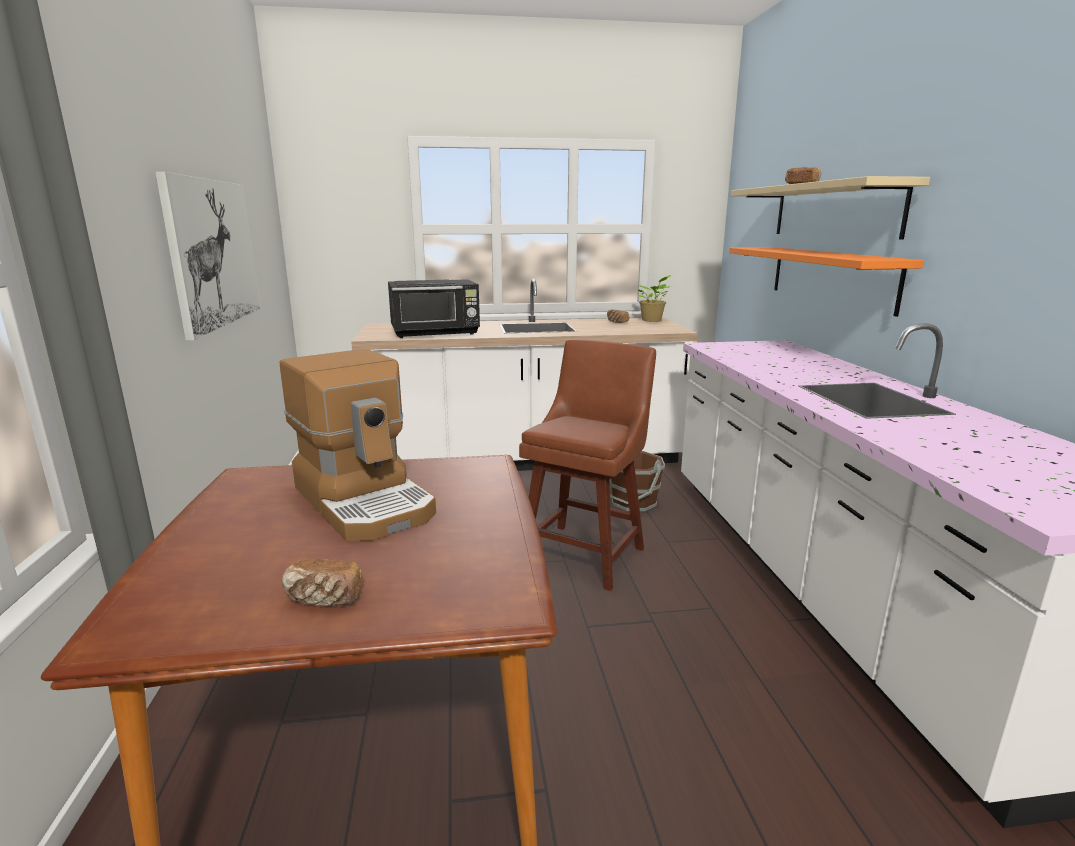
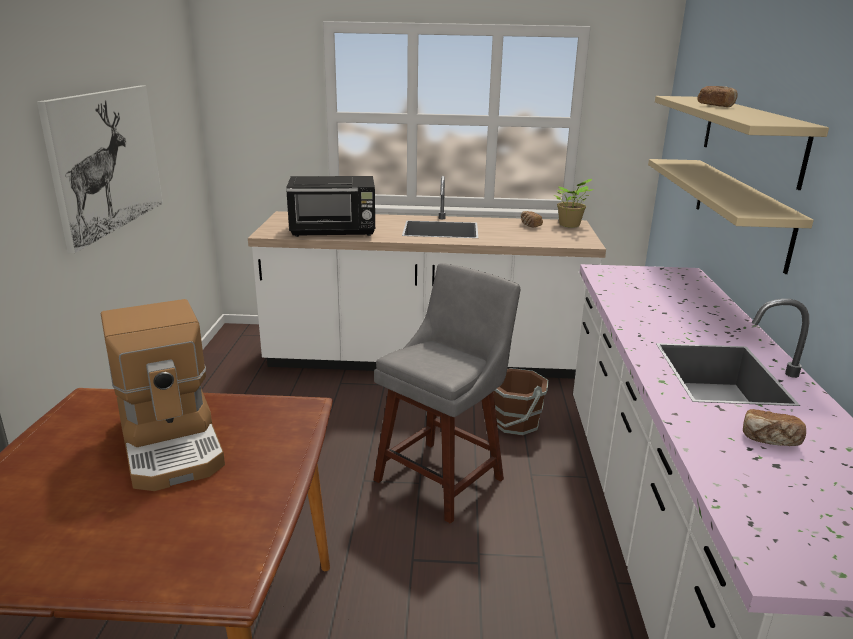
camera: 10 degrees right, 5 degrees up
bread [282,558,363,606] -> bread moved to [743,409,806,446]
brown chair [519,340,656,591] -> grey chair [374,263,520,524]
orange shelf [729,247,924,317] -> beige shelf [648,159,814,274]

